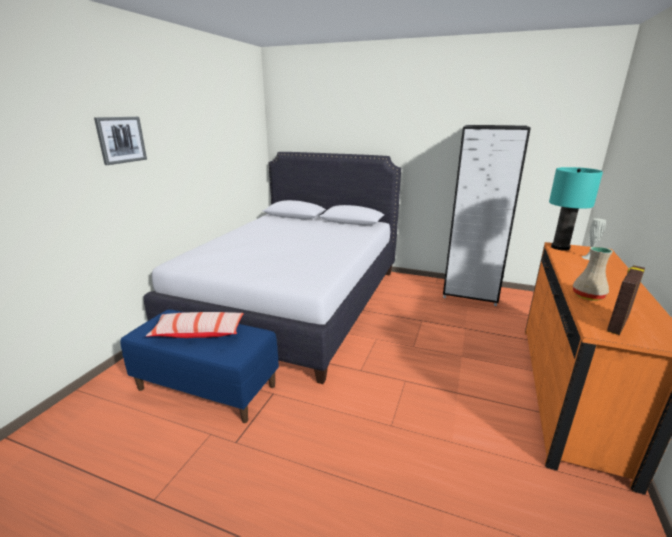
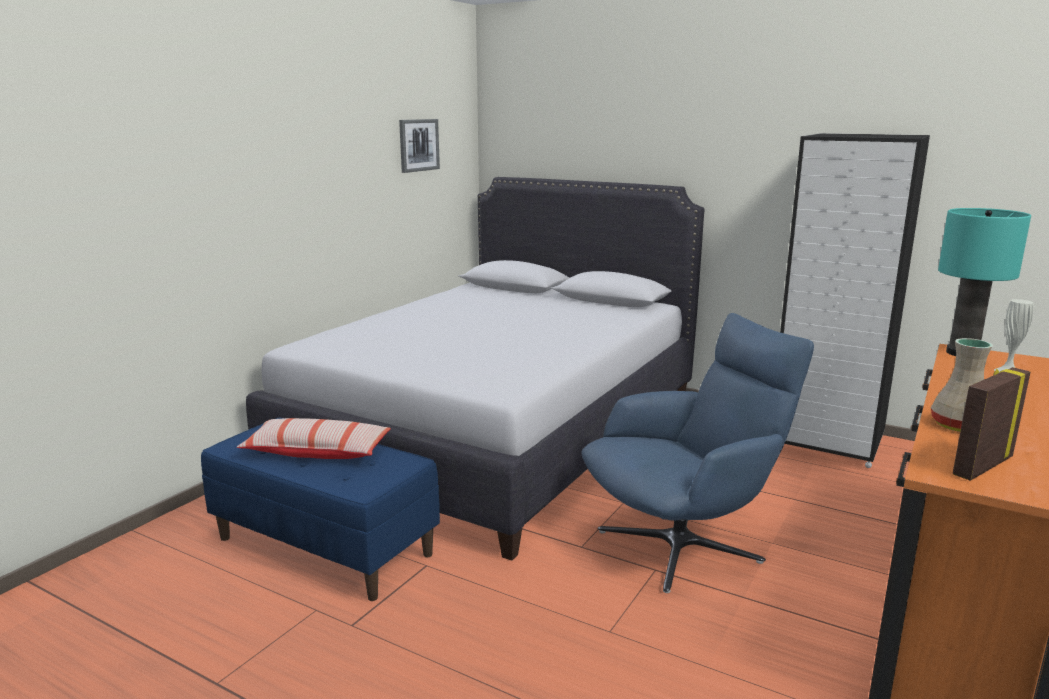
camera: 10 degrees right, 5 degrees down
picture [94,117,147,165] -> picture moved to [399,119,440,173]
none -> blue armchair [582,313,814,593]

